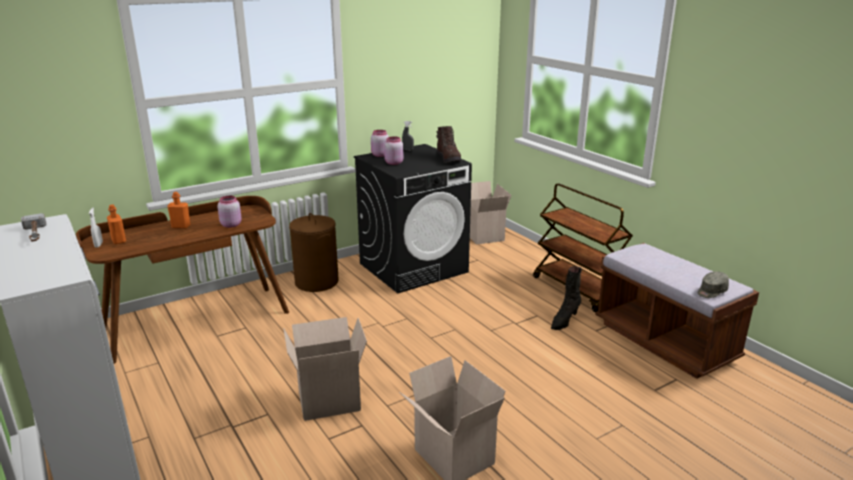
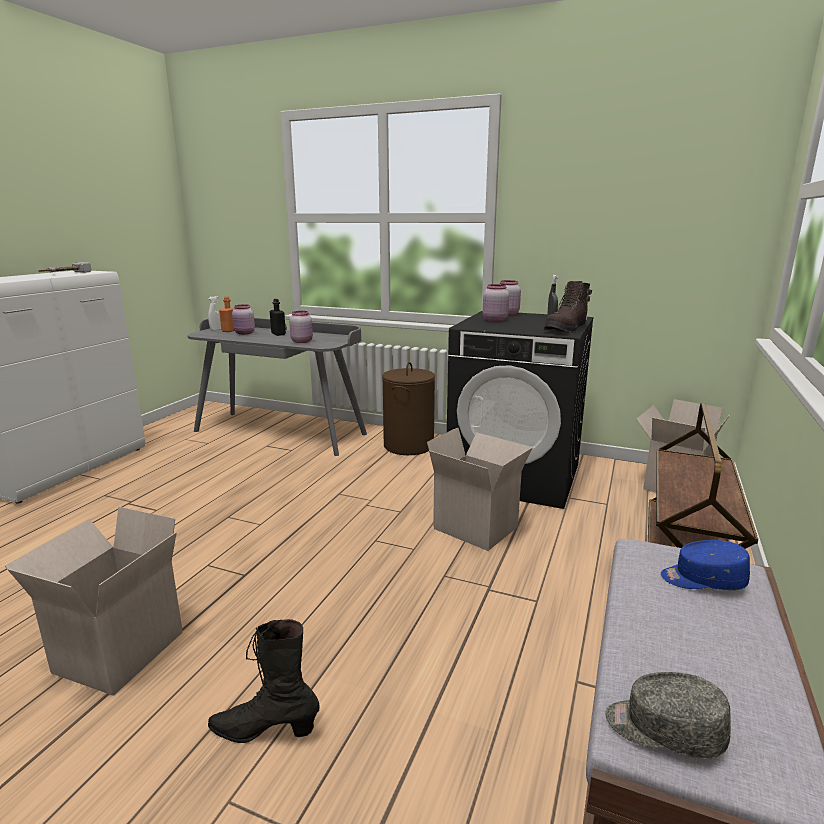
camera: 55 degrees right, 5 degrees down
brown desk [76,196,289,364] -> grey desk [187,318,367,456]
orange bottle [167,192,191,228] -> black bottle [270,299,286,336]
cardboard box [283,317,367,421] -> cardboard box moved to [427,428,533,551]
black boot [551,266,582,330] -> black boot moved to [208,619,320,743]
none -> pink jar [232,305,255,335]
none -> blue cap [661,540,750,590]

